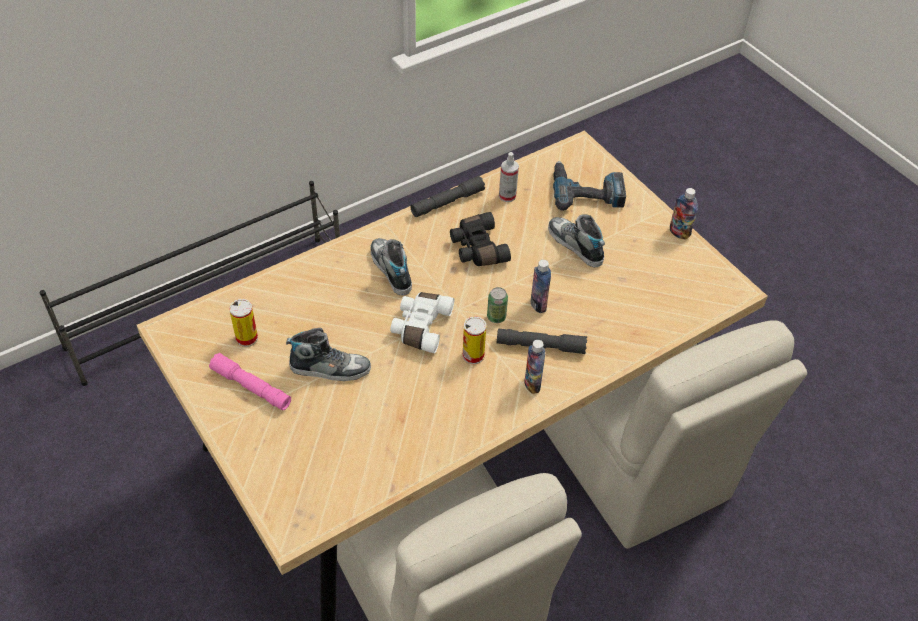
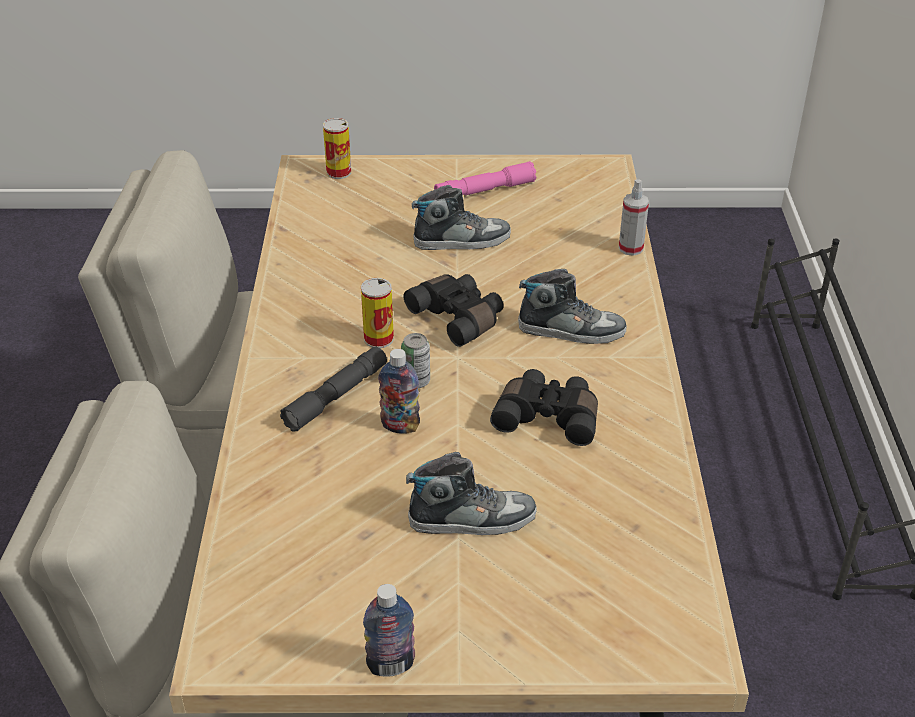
camera: 125 degrees right, 10 degrees down
can [229,299,258,347] -> can moved to [323,118,351,179]
shoe [286,328,371,381] -> shoe turned 135 degrees counterclockwise [412,185,511,250]
white binoculars [390,292,454,353] -> black binoculars [403,274,504,347]
grey flashlight [411,175,485,217] -> none
spray bottle [499,152,519,202] -> spray bottle moved to [619,179,649,256]
bottle [524,340,545,394] -> none
power drill [553,161,626,211] -> none

